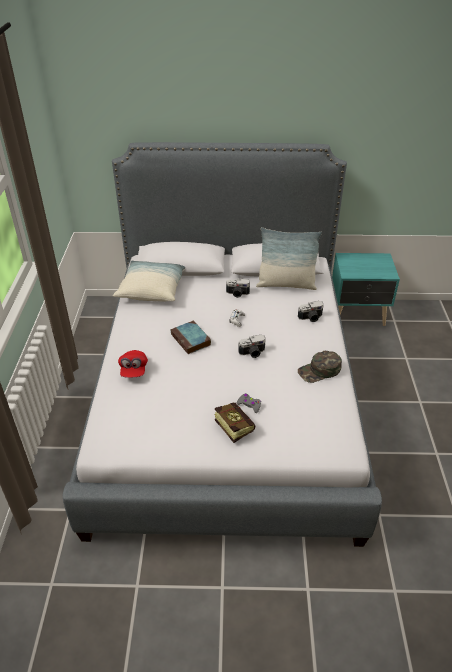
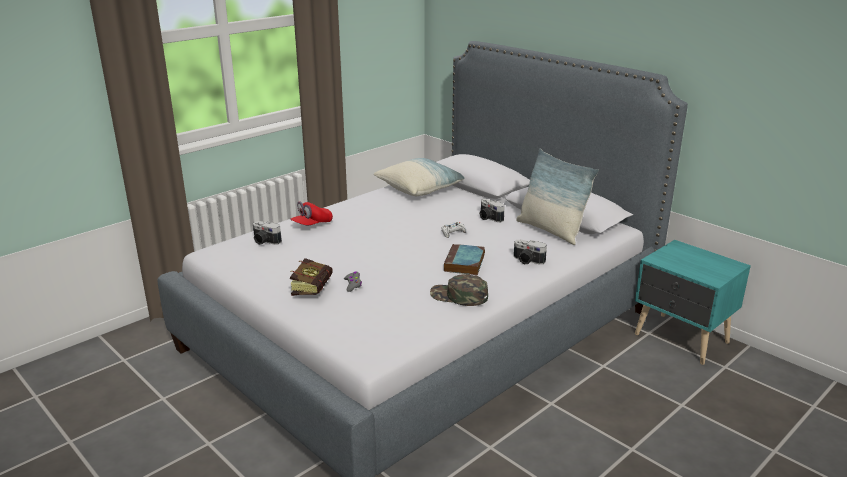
camera: 45 degrees right, 15 degrees down
book [171,320,211,354] -> book moved to [444,244,485,275]
camera [238,335,266,358] -> camera moved to [253,221,282,245]

